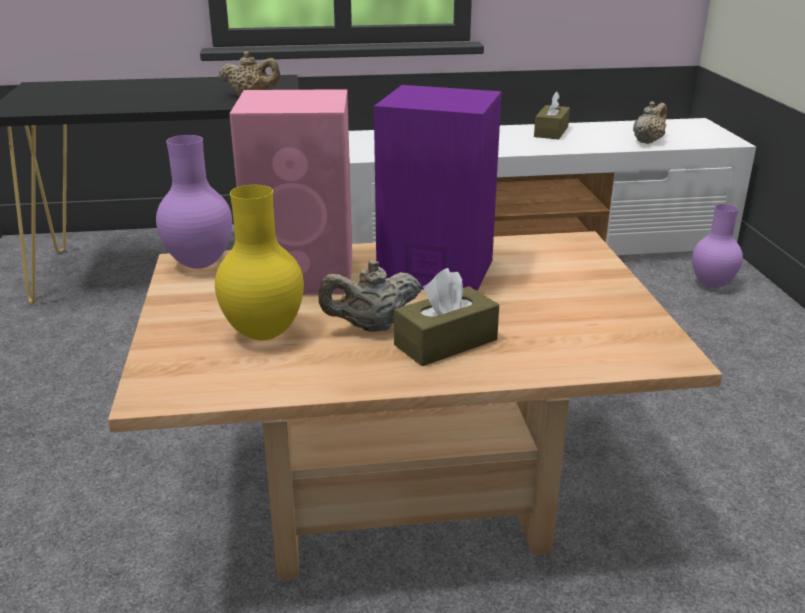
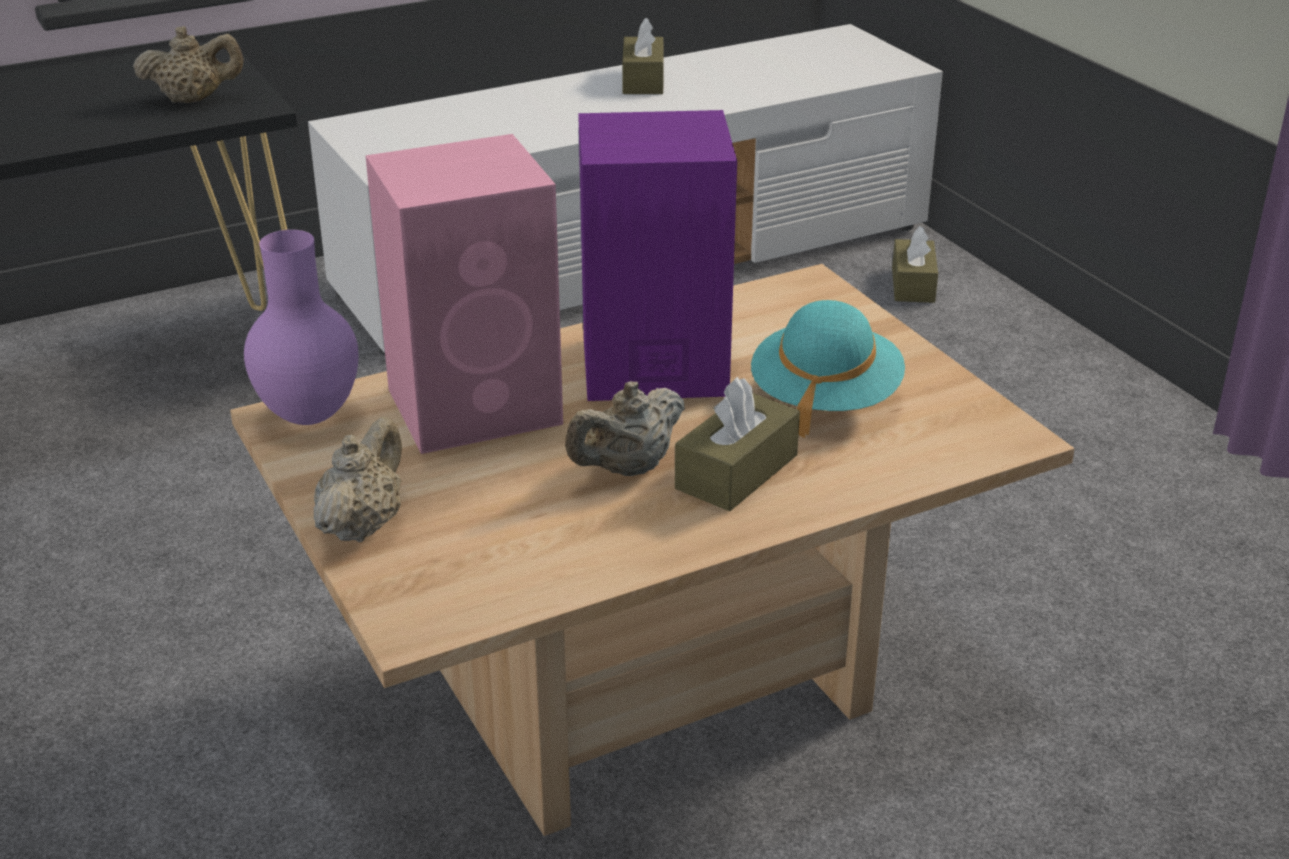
camera: 20 degrees left, 5 degrees up
yellow vase [215,185,304,340] -> none
beige teapot [633,101,667,144] -> beige teapot moved to [314,417,402,542]
purple vase [692,204,743,288] -> brown tissue box [892,226,938,303]
none -> turquoise hat [751,300,905,438]

